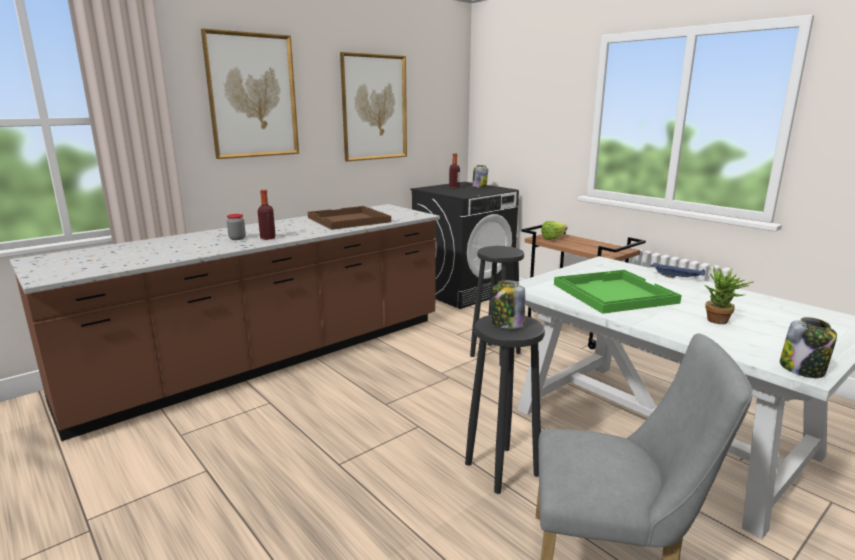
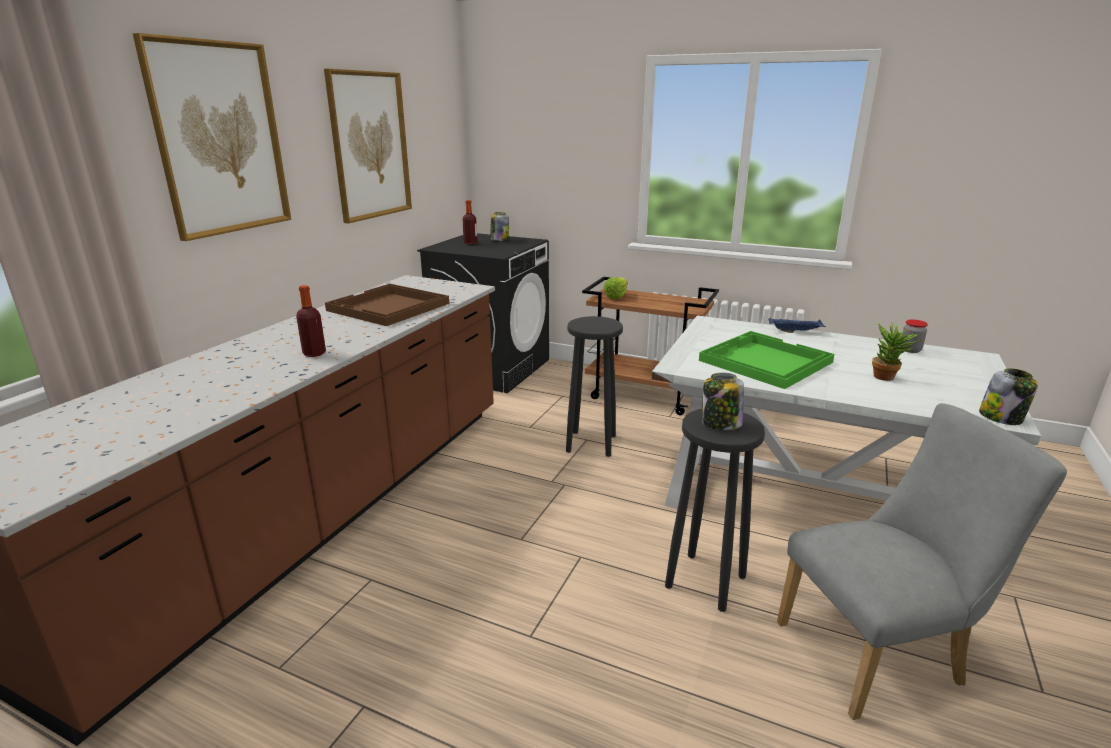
camera: 25 degrees left, 5 degrees up
jar [227,214,246,240] -> jar moved to [900,320,928,353]

